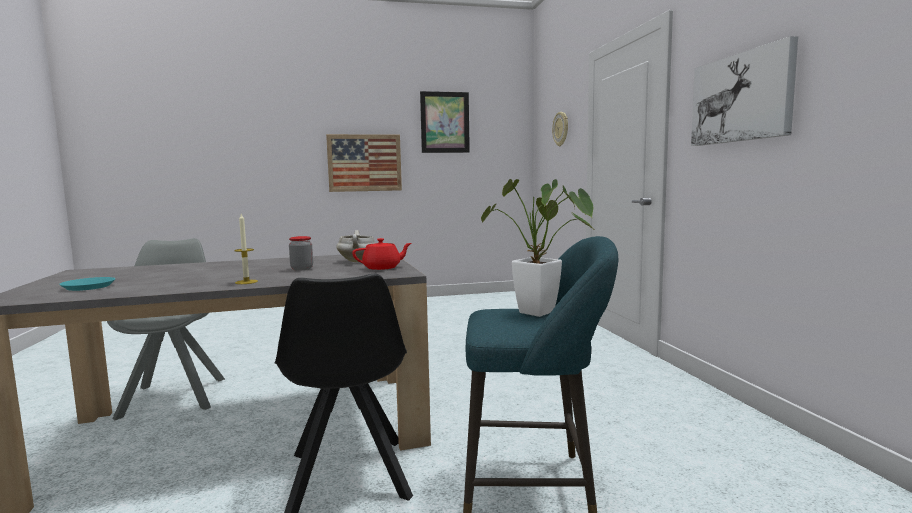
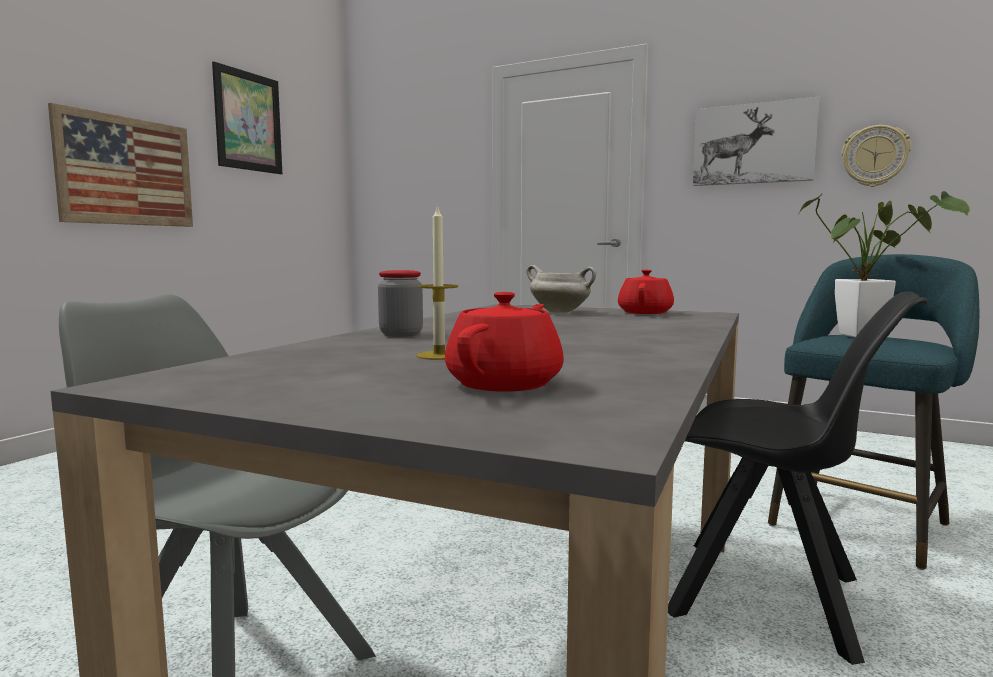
camera: 50 degrees left, 0 degrees up
turquoise plate [59,277,115,291] -> red teapot [445,292,564,392]
candle [234,214,258,284] -> candle moved to [416,204,458,360]
jar [289,236,313,271] -> jar moved to [378,270,423,337]
wall clock [552,112,568,146] -> wall clock moved to [841,125,911,187]

